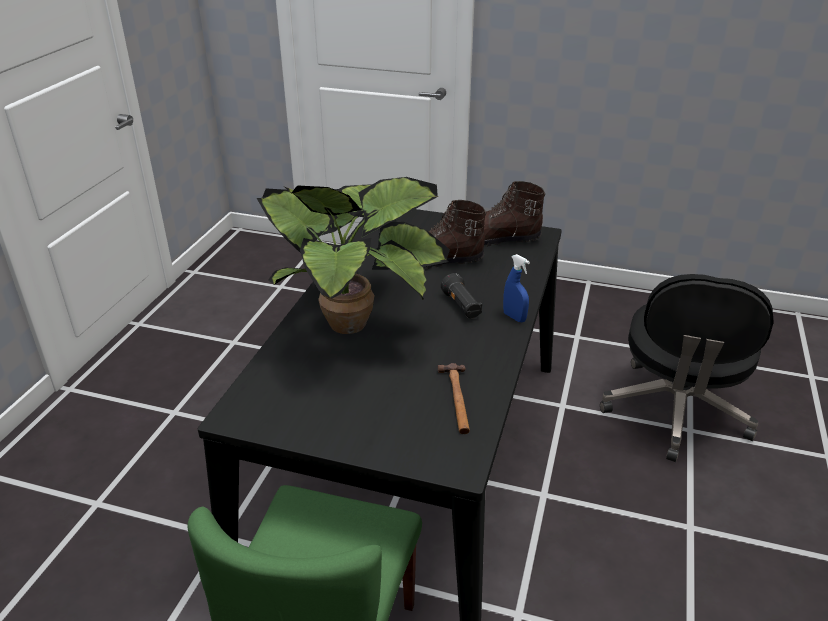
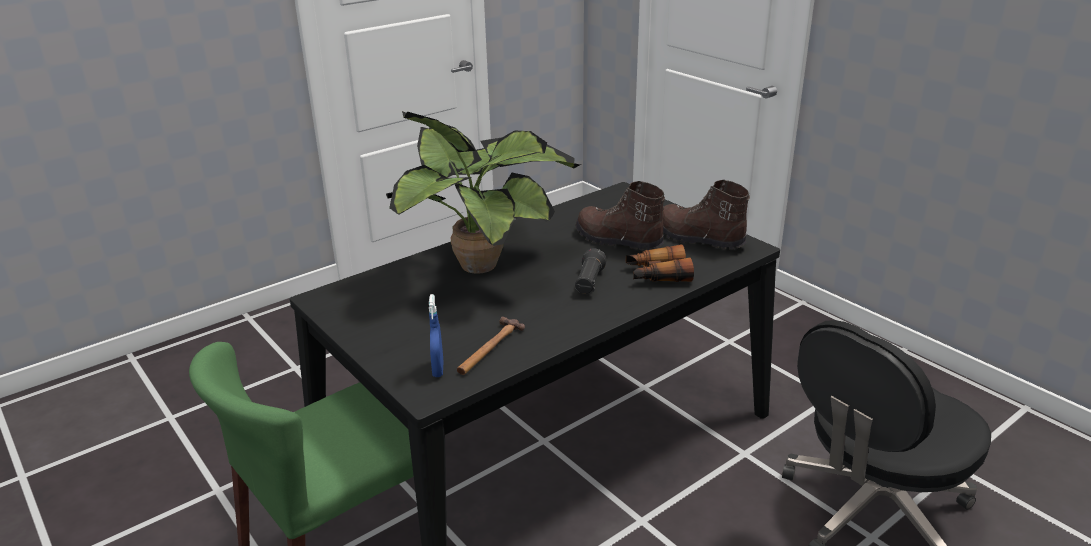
camera: 35 degrees right, 5 degrees down
blue spray bottle [503,254,530,322] -> blue spray bottle moved to [429,294,444,377]
none -> binoculars [626,244,694,282]

